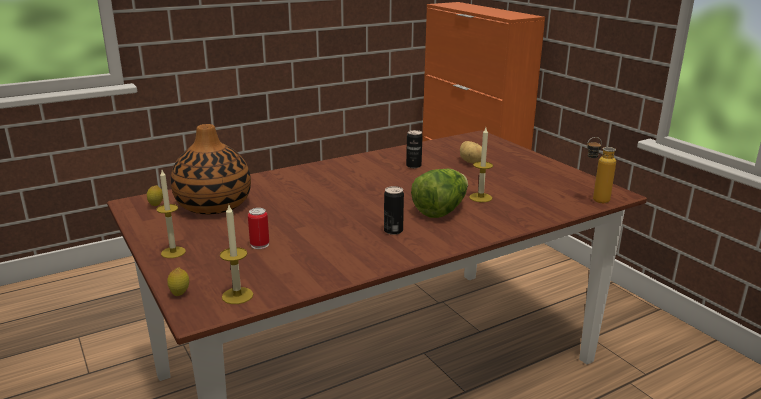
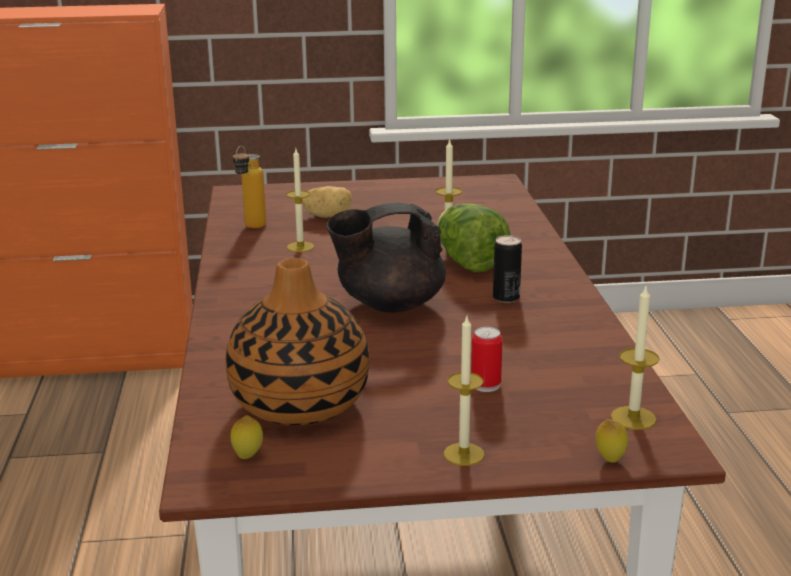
camera: 65 degrees left, 0 degrees up
can [406,130,423,168] -> candle [286,149,314,252]
bottle [587,137,616,203] -> bottle moved to [233,146,266,228]
none -> black teapot [326,202,446,313]

